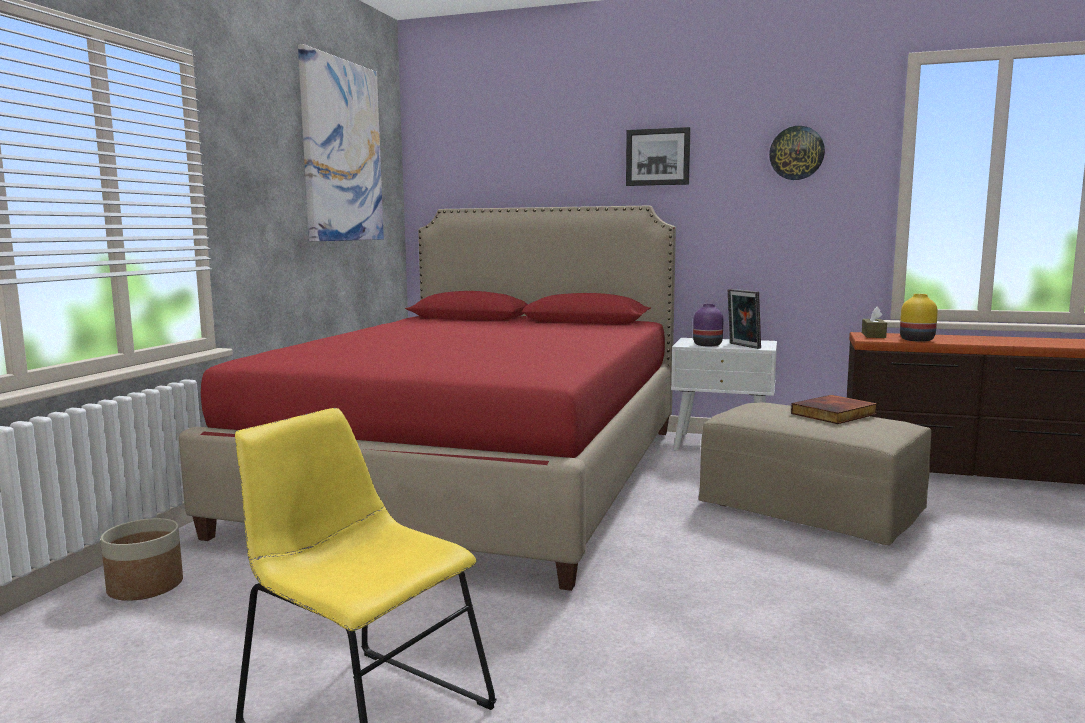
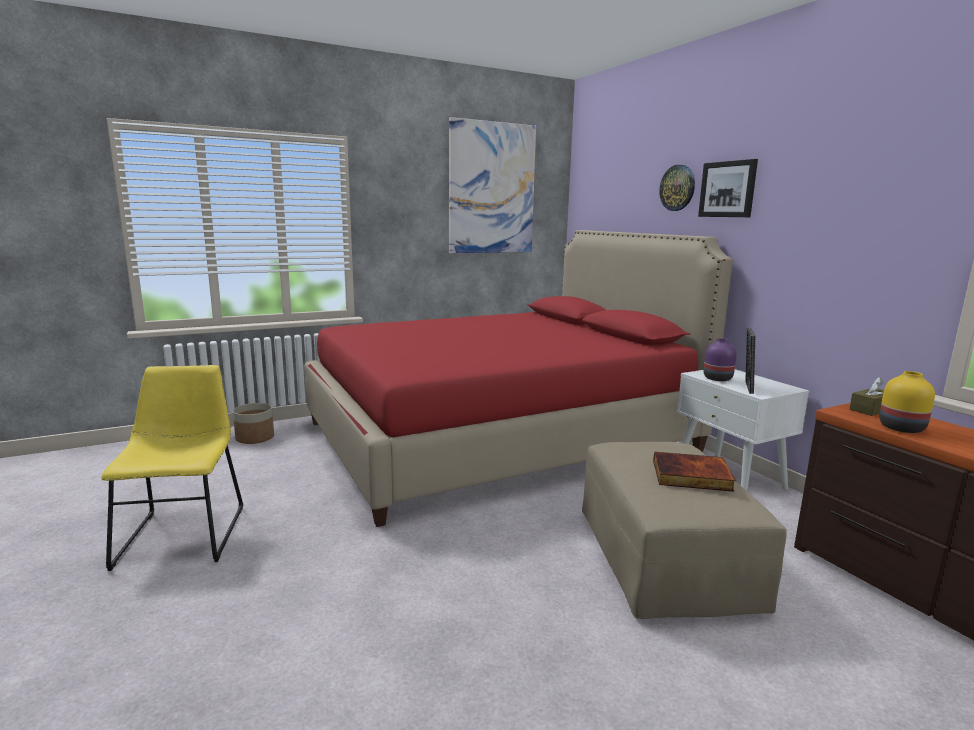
camera: 45 degrees right, 5 degrees up
wall clock [769,126,825,180] -> wall clock moved to [659,165,695,211]

